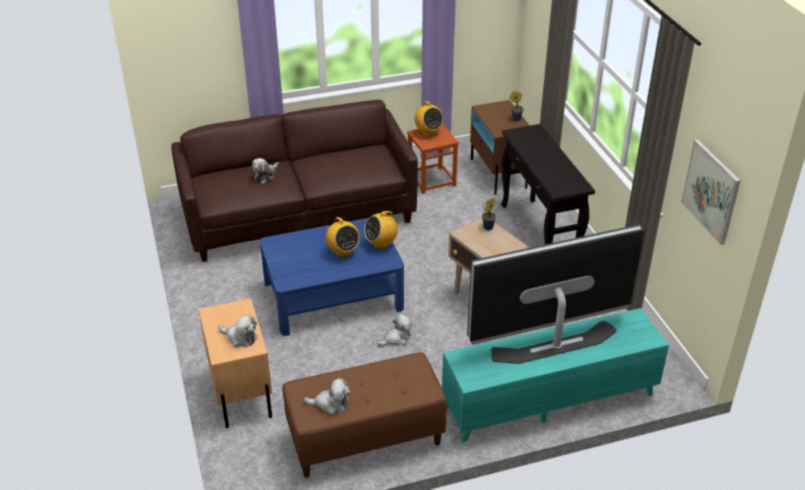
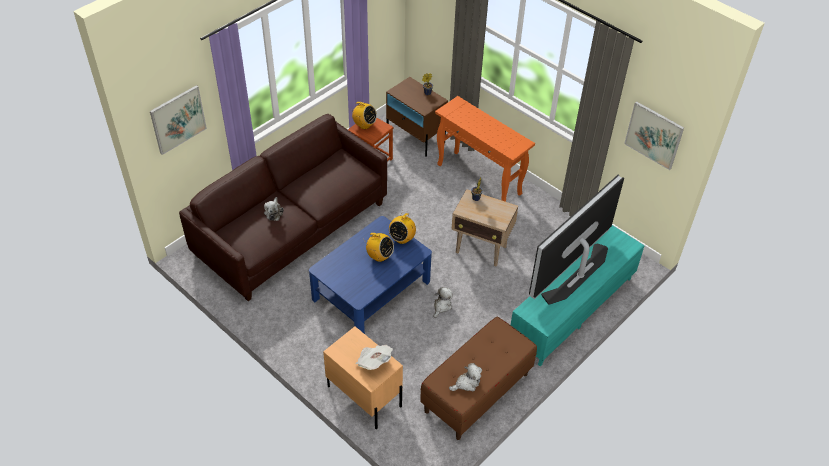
camera: 30 degrees left, 10 degrees up
plush toy [218,315,258,347] -> newspaper [356,345,393,370]
black console table [501,124,595,244] -> orange console table [435,96,535,202]
none -> picture [150,85,207,155]

